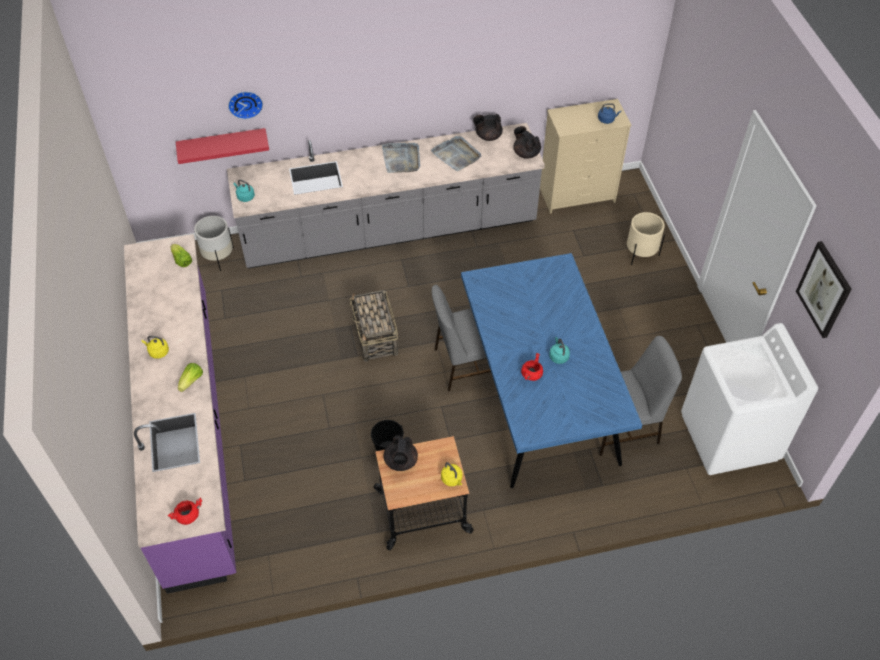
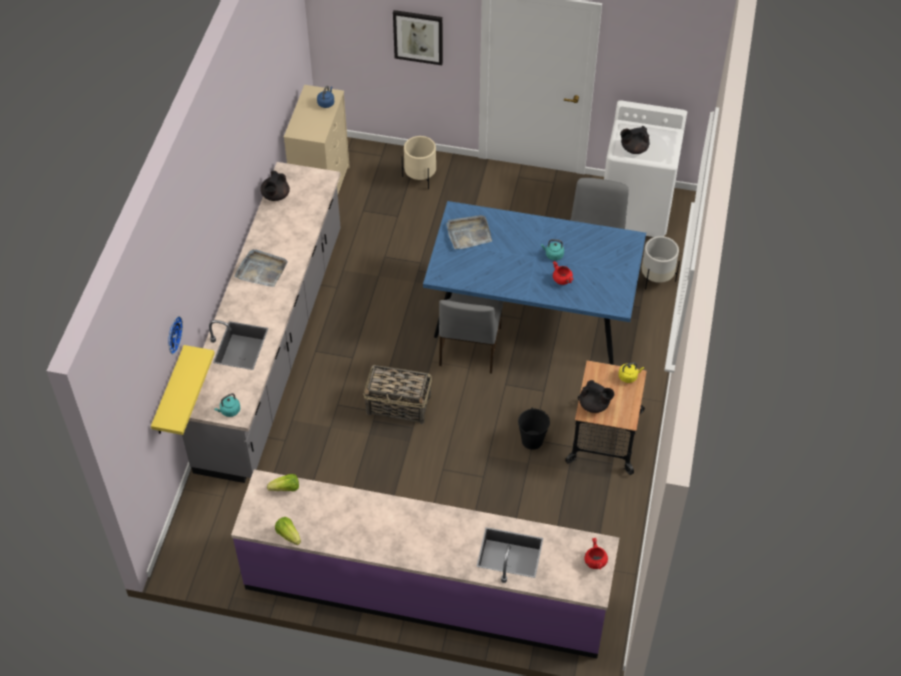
camera: 65 degrees left, 0 degrees up
yellow kettle [142,336,169,359] -> none
red shelf [176,128,269,164] -> yellow shelf [151,345,215,435]
lettuce [178,363,203,392] -> lettuce moved to [275,517,301,545]
white planter [194,216,234,271] -> white planter moved to [642,236,680,290]
grey tray [431,136,481,171] -> grey tray moved to [446,215,492,249]
black teapot [513,126,541,159] -> black teapot moved to [620,126,649,154]
picture [796,241,851,338] -> picture moved to [393,10,443,65]

